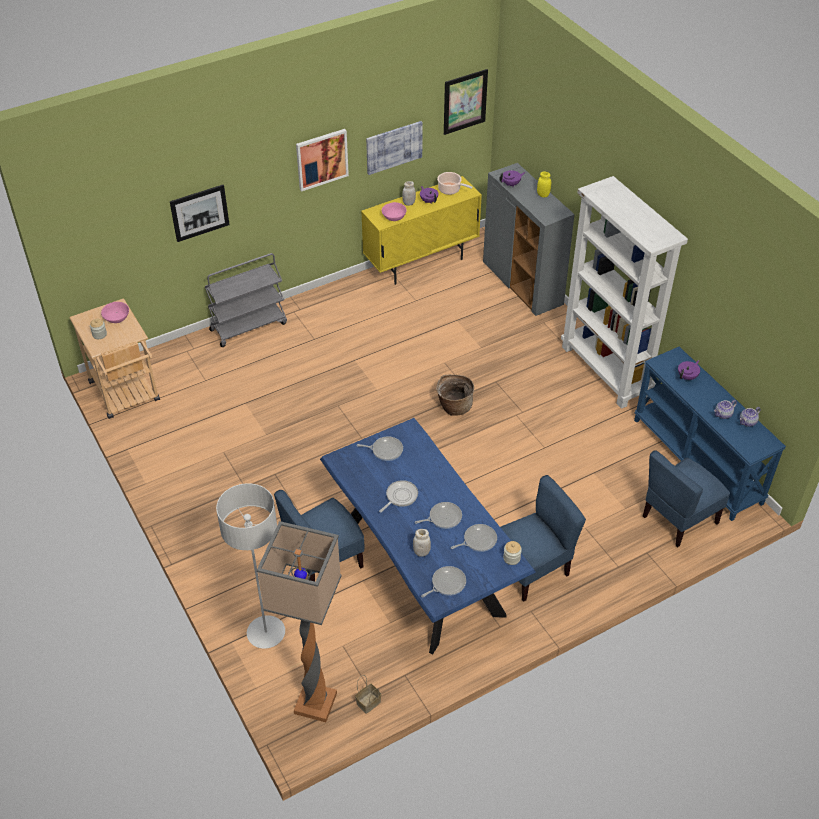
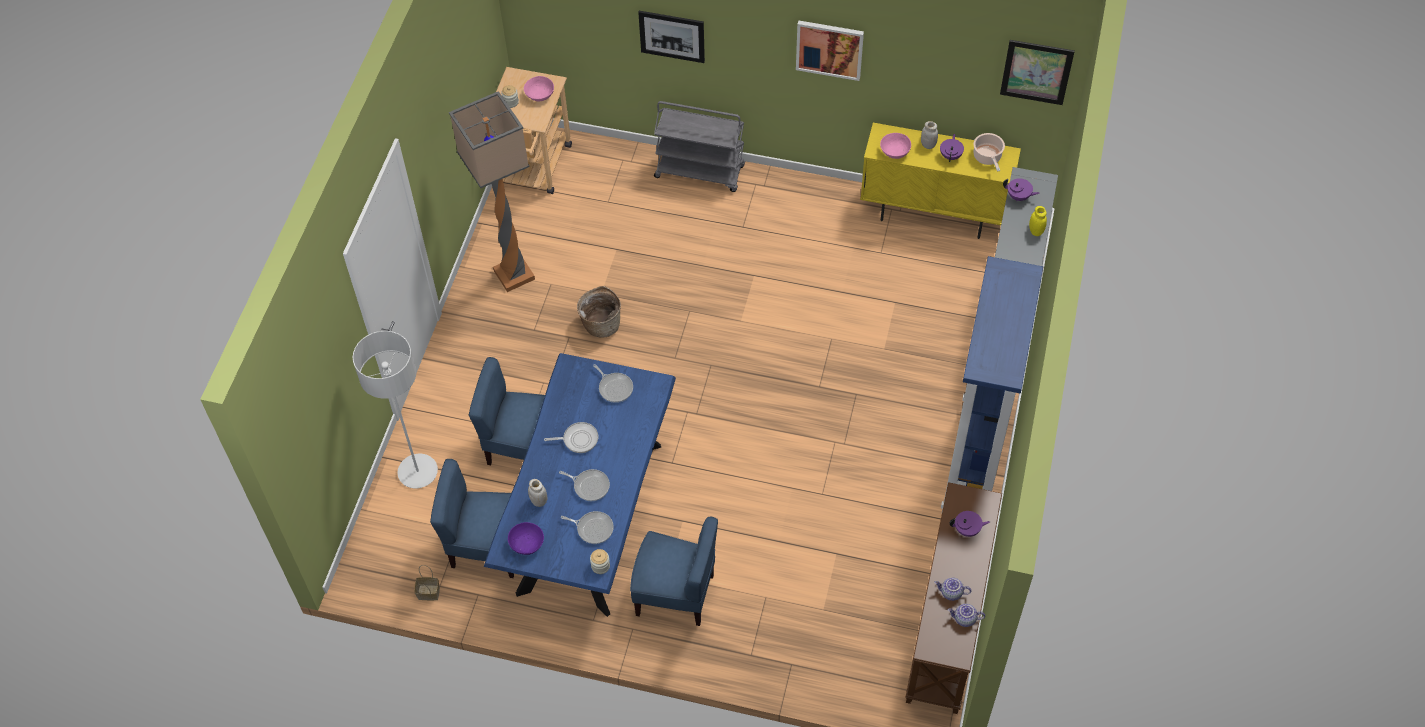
camera: 45 degrees right, 10 degrees up
floor lamp [257,521,342,722] -> floor lamp moved to [449,91,535,292]
picture [366,121,423,175] -> none
frying pan [421,566,466,597] -> purple bowl [508,522,544,555]
basket [436,375,474,416] -> basket moved to [577,286,621,338]
white bookcase [561,176,688,409] -> blue bookcase [941,256,1043,511]
blue console table [634,347,786,521] -> brown console table [905,482,1002,714]
blue chair [643,450,730,547] -> blue chair moved to [430,459,514,578]

